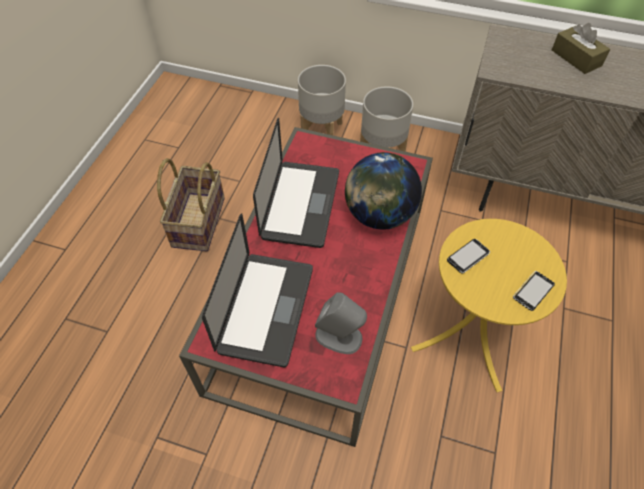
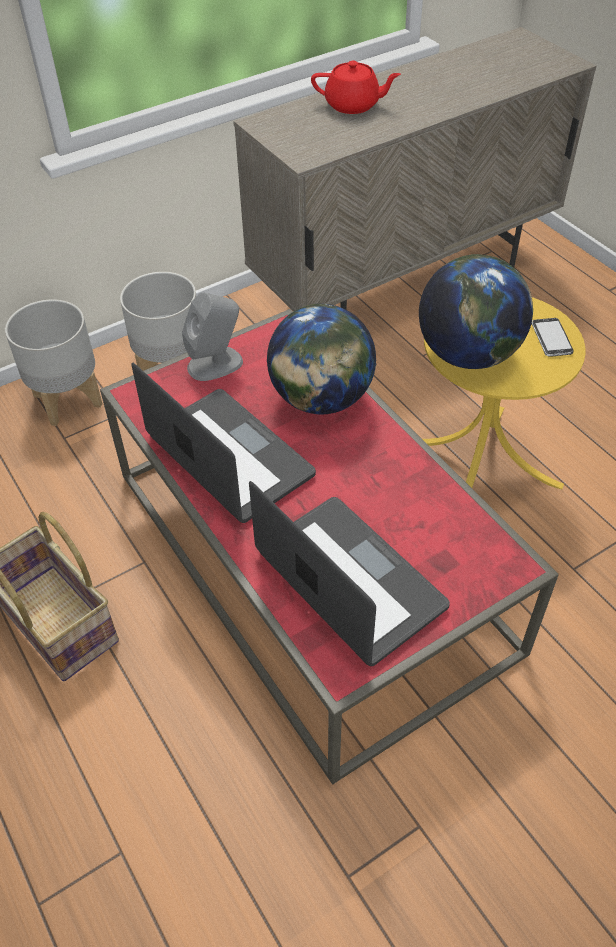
camera: 50 degrees left, 5 degrees down
grey speaker [315,293,367,354] -> grey speaker moved to [182,292,243,381]
phone [447,239,490,273] -> globe [419,254,533,369]
brown tissue box [552,23,610,74] -> red teapot [311,61,401,114]

